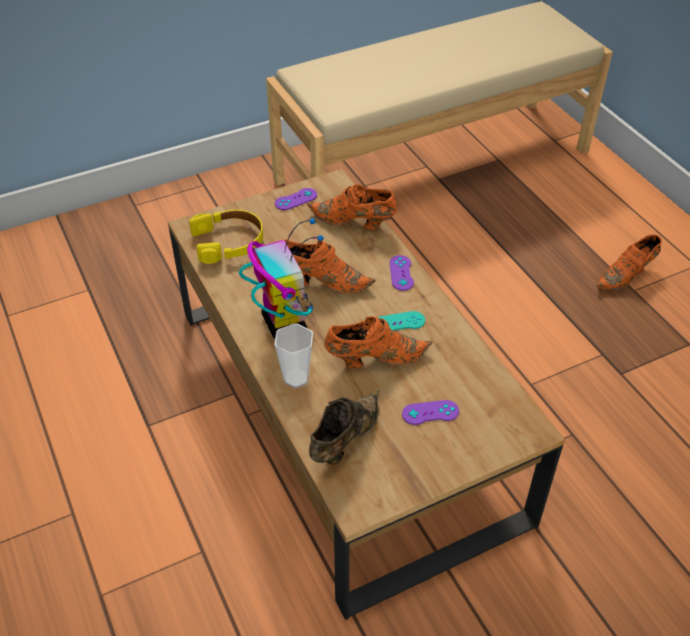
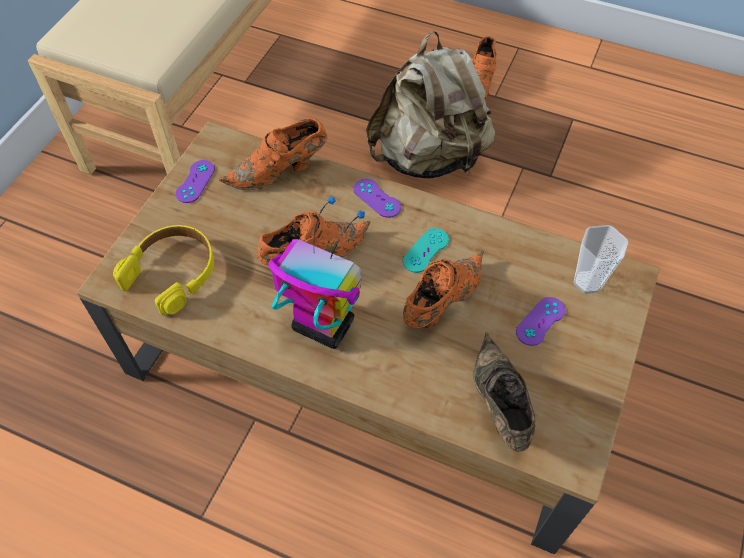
camera: 40 degrees left, 10 degrees up
cup [274,323,313,388] -> cup moved to [574,225,628,294]
none -> beige backpack [366,31,495,178]

